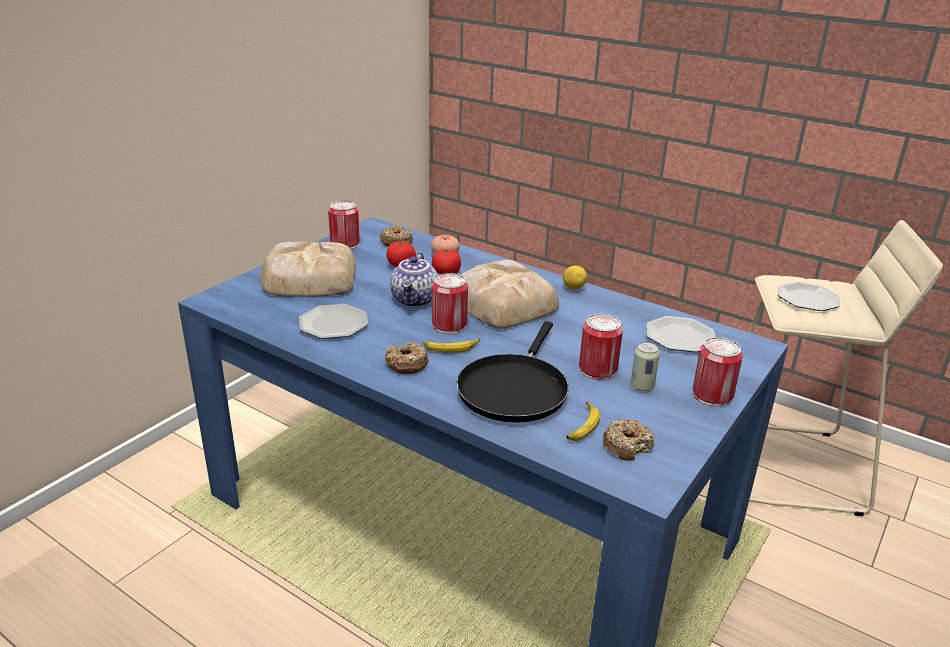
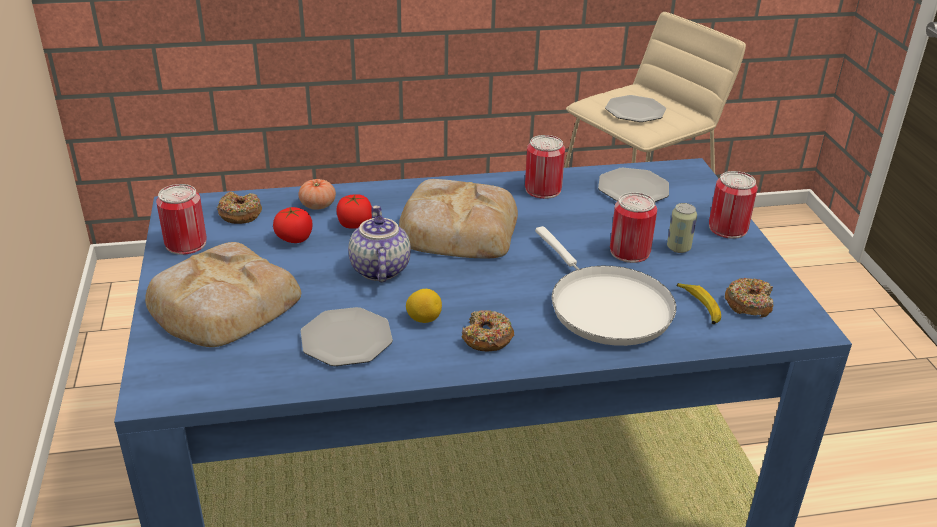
camera: 45 degrees left, 5 degrees up
teapot [390,252,438,307] -> teapot turned 150 degrees counterclockwise [348,205,411,282]
banana [423,338,480,353] -> none
can [432,273,468,334] -> can moved to [525,135,565,199]
black frying pan [456,321,569,423] -> white frying pan [535,226,676,346]
lemon [563,266,587,290] -> lemon moved to [406,289,442,323]

